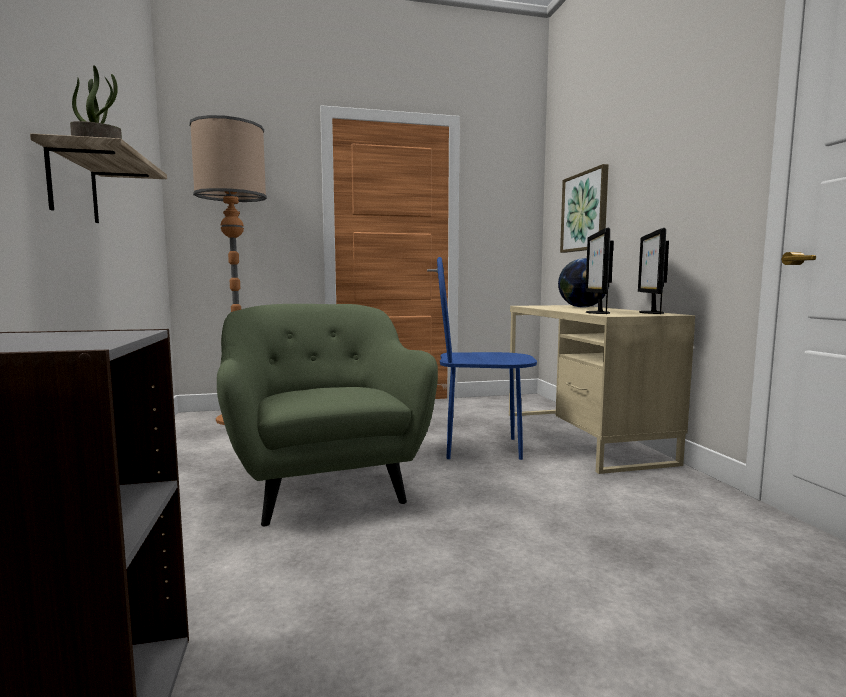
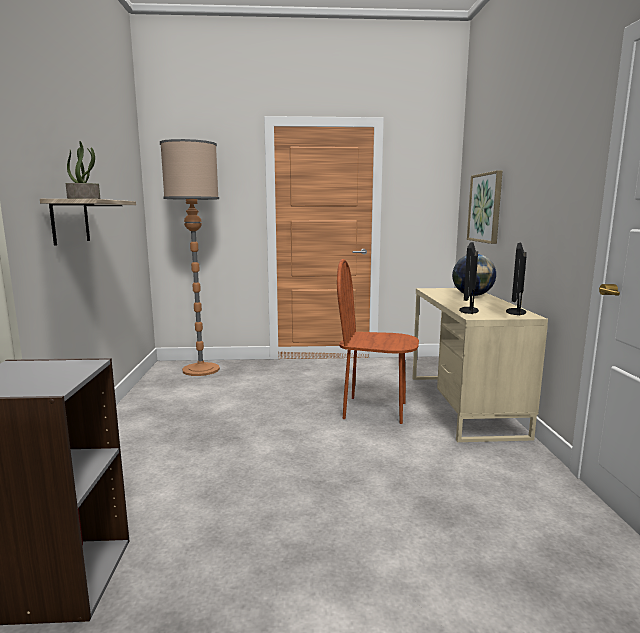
camera: 10 degrees right, 5 degrees up
green armchair [217,304,438,526] -> none
blue chair [437,257,537,460] -> brown chair [337,259,419,424]

